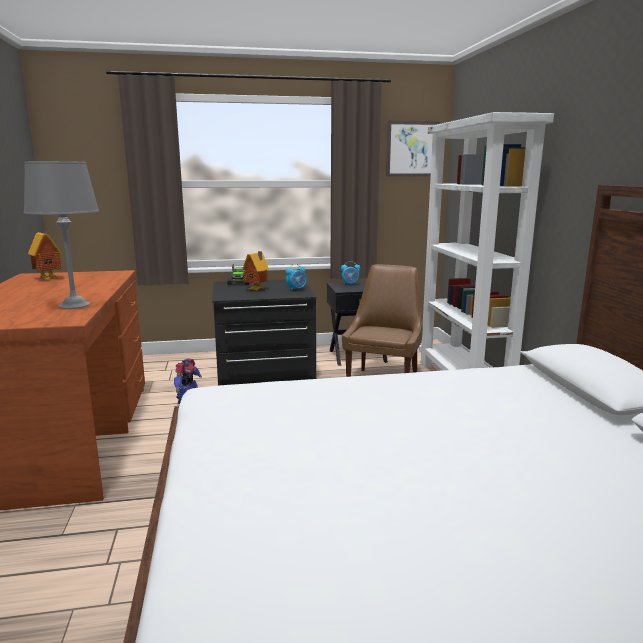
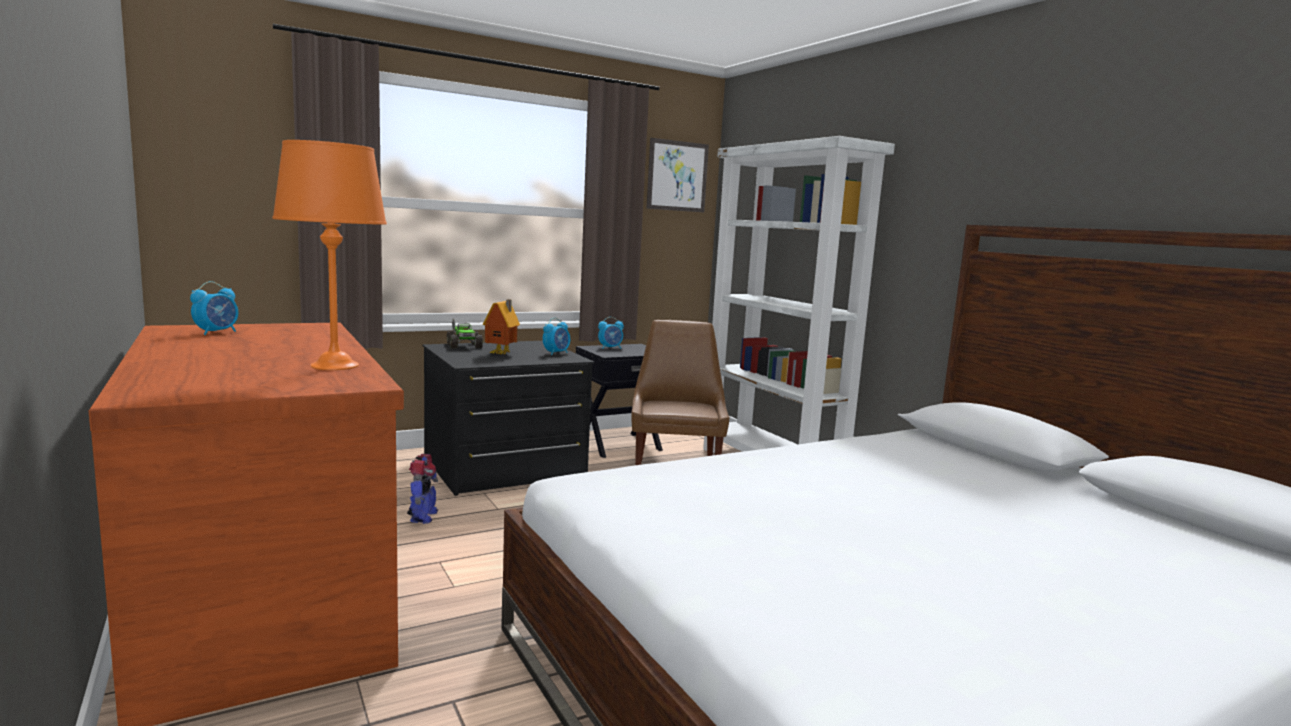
camera: 20 degrees left, 5 degrees down
grey table lamp [24,161,99,309] -> orange table lamp [272,140,387,370]
toy house [28,230,61,280] -> alarm clock [190,281,238,335]

